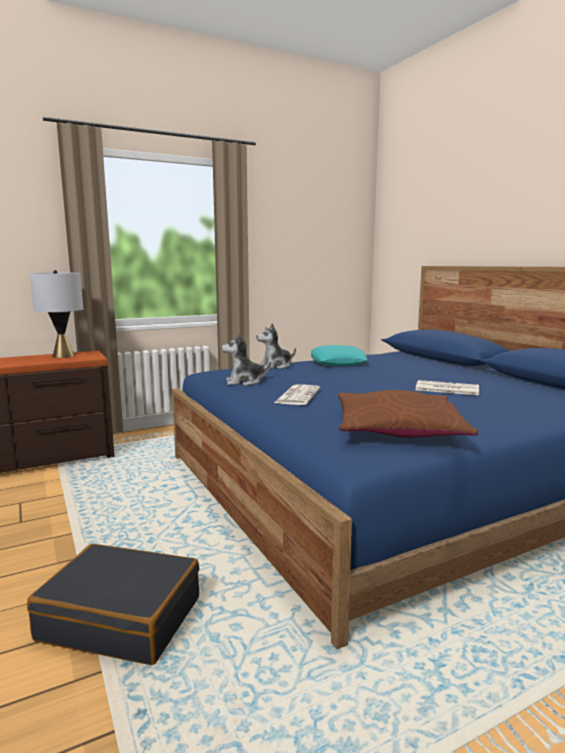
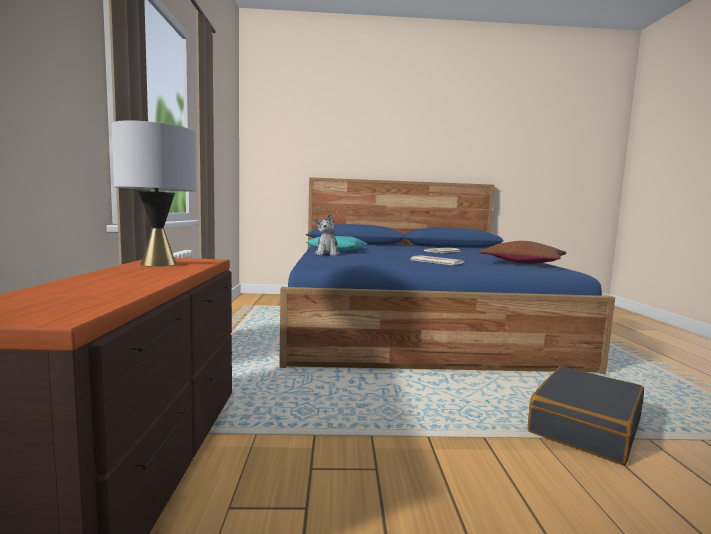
camera: 65 degrees left, 5 degrees down
plush toy [221,333,271,386] -> none

